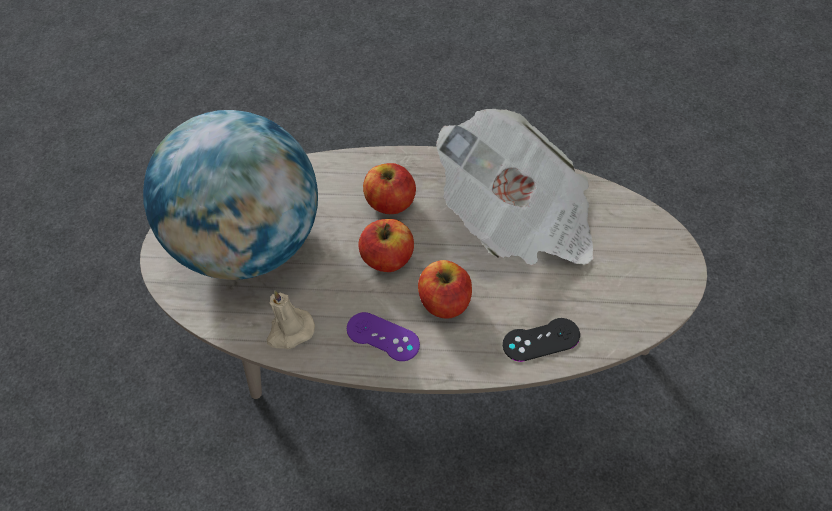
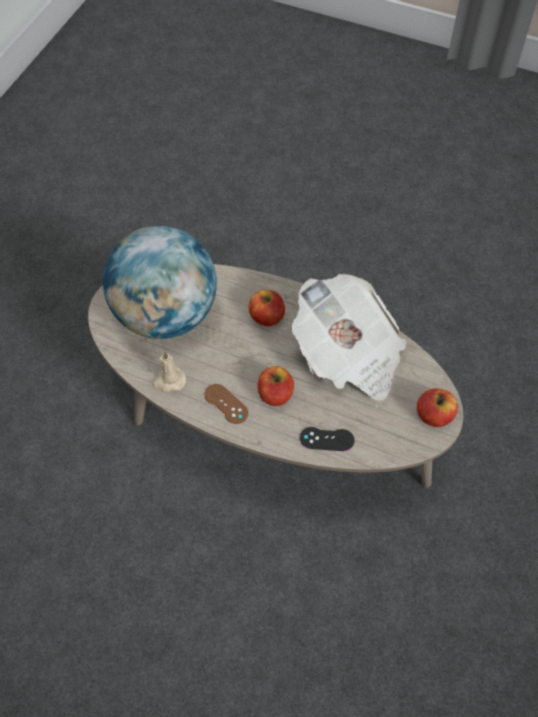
camera: 15 degrees right, 0 degrees up
purple game controller [347,312,420,361] -> brown game controller [205,384,248,424]
apple [358,219,414,272] -> apple moved to [417,389,458,427]

